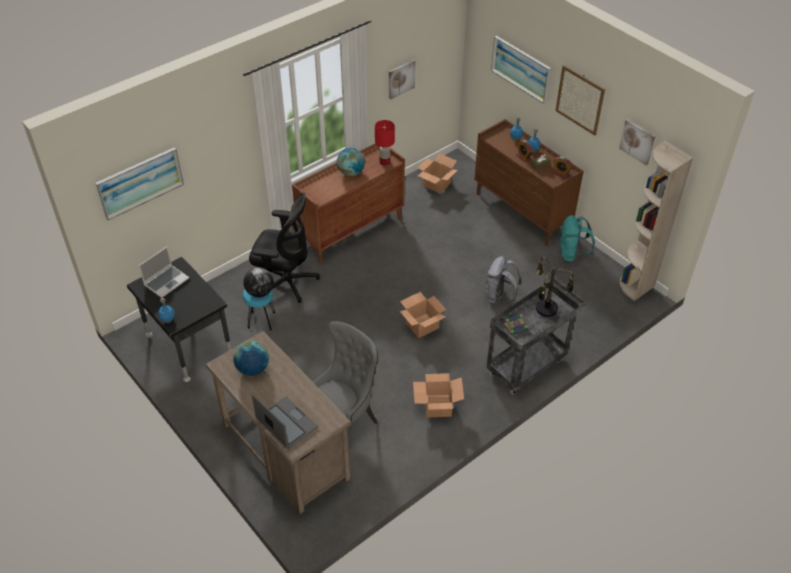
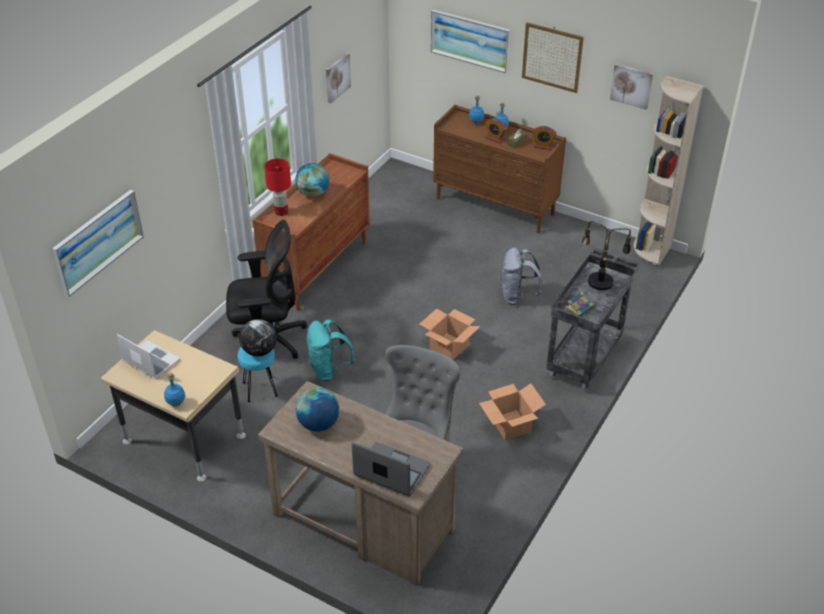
camera: 20 degrees left, 5 degrees down
black desk [127,257,231,382] -> beige desk [101,330,246,482]
laptop [139,246,189,298] -> laptop turned 75 degrees counterclockwise [117,334,180,380]
red table lamp [375,120,395,166] -> red table lamp moved to [264,158,291,216]
cardboard box [417,153,458,193] -> none
turquoise backpack [559,215,595,262] -> turquoise backpack moved to [306,319,355,381]

